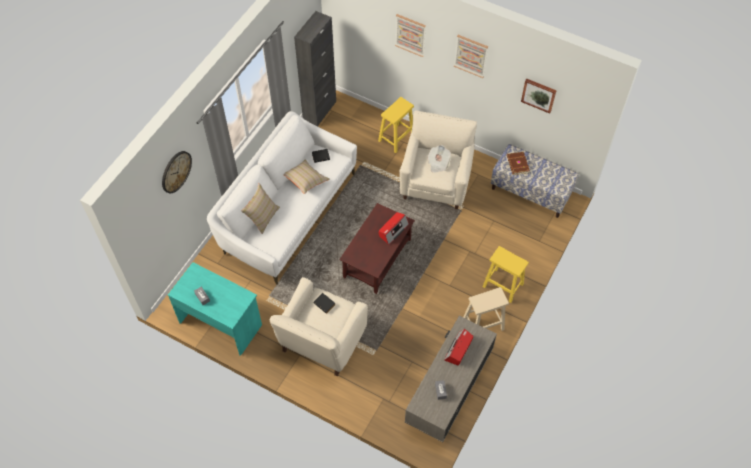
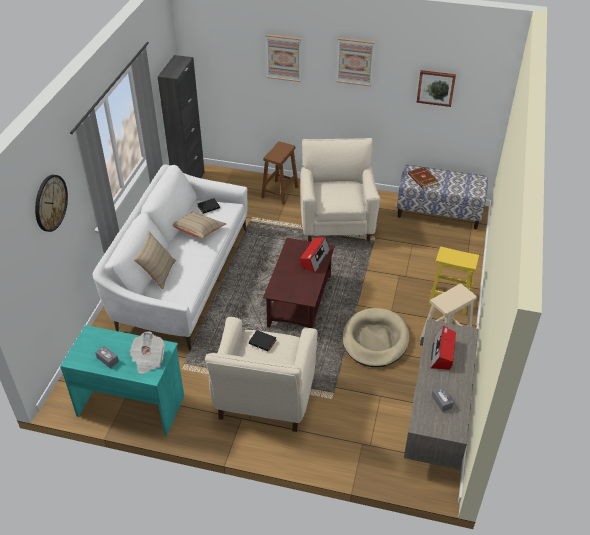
camera: 15 degrees left, 15 degrees down
yellow stool [378,97,414,153] -> brown stool [261,141,299,205]
newspaper [427,145,452,173] -> newspaper moved to [129,331,165,374]
none -> beige dog bed [342,308,409,367]

